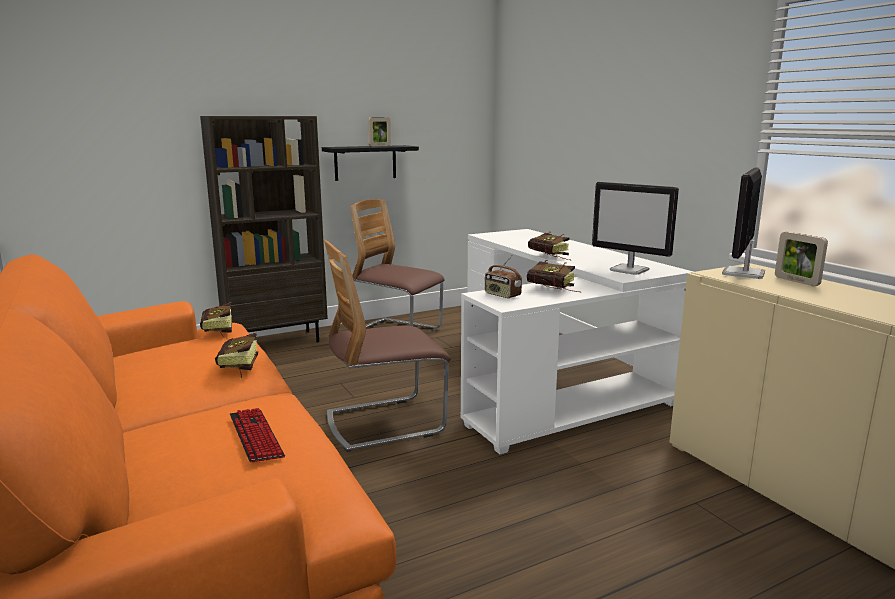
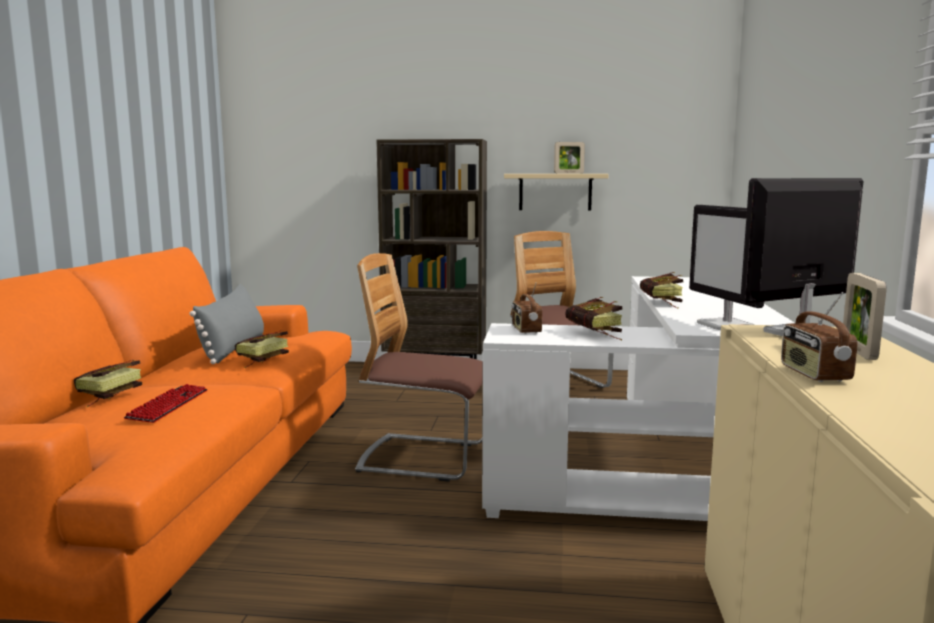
camera: 35 degrees right, 5 degrees down
book [200,302,232,340] -> book moved to [74,360,142,408]
black shelf [322,145,419,181] -> beige shelf [504,174,609,211]
none -> grey pillow [190,284,264,364]
none -> radio [781,292,858,382]

